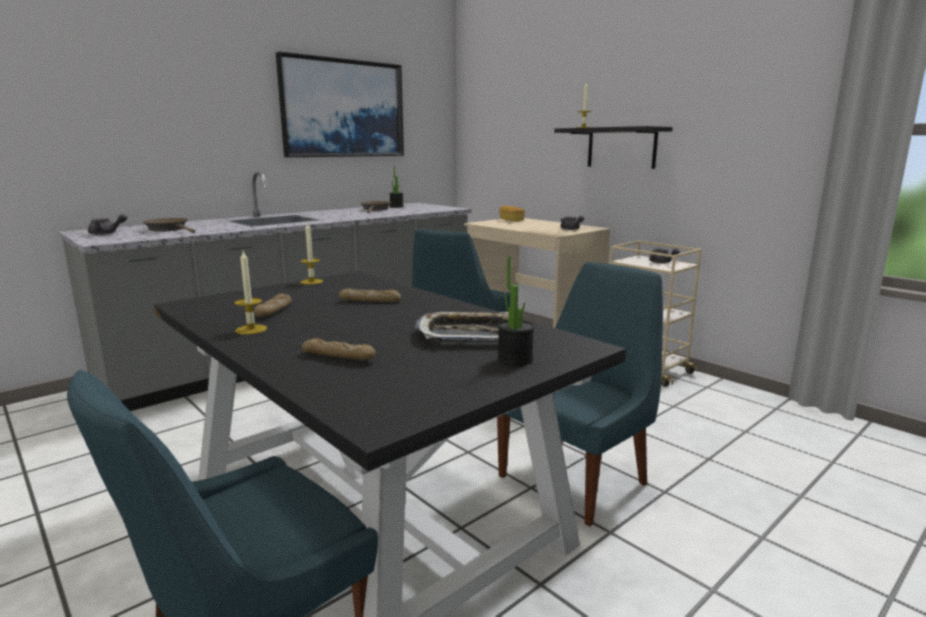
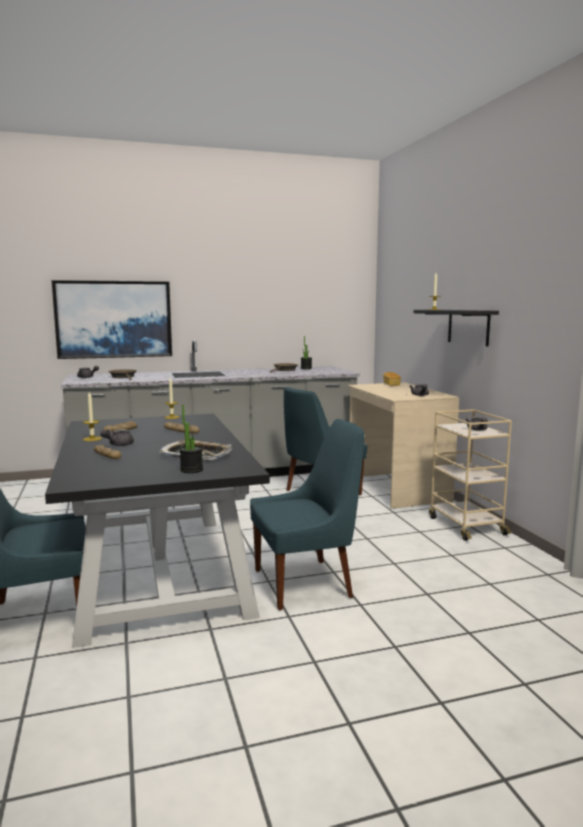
camera: 25 degrees right, 5 degrees down
picture [276,52,404,157] -> picture moved to [52,280,172,359]
none -> grey teapot [100,429,134,446]

